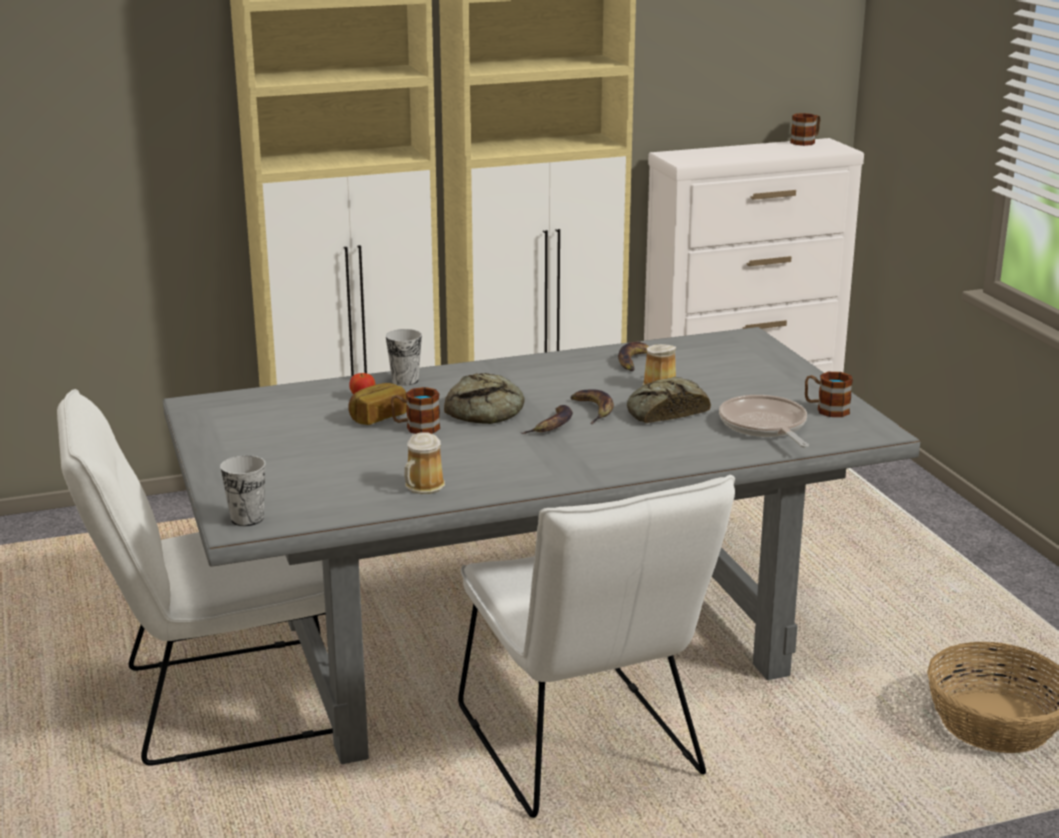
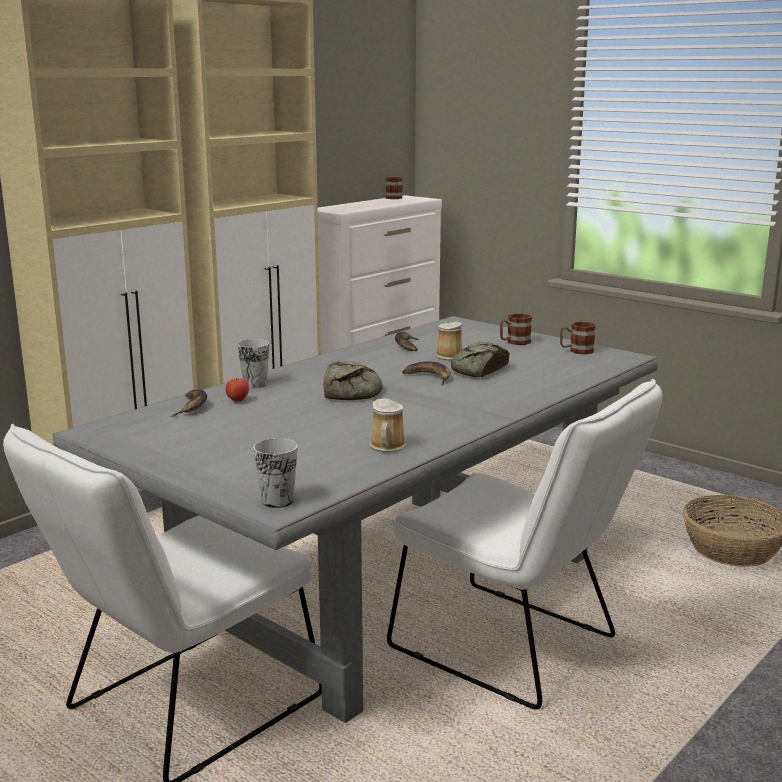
camera: 30 degrees left, 5 degrees down
bread [348,383,407,425] -> none
mug [391,387,440,434] -> mug moved to [500,314,532,345]
banana [521,405,573,434] -> banana moved to [171,389,207,417]
frying pan [719,395,809,448] -> none

